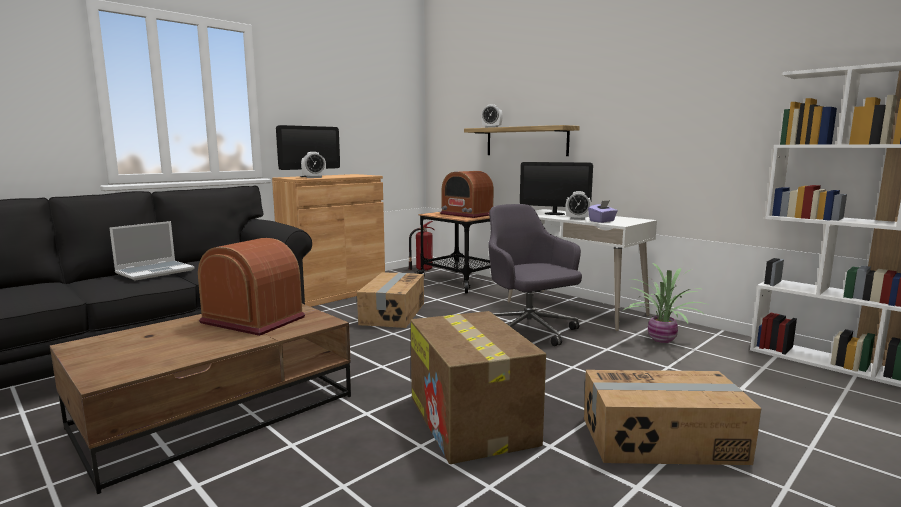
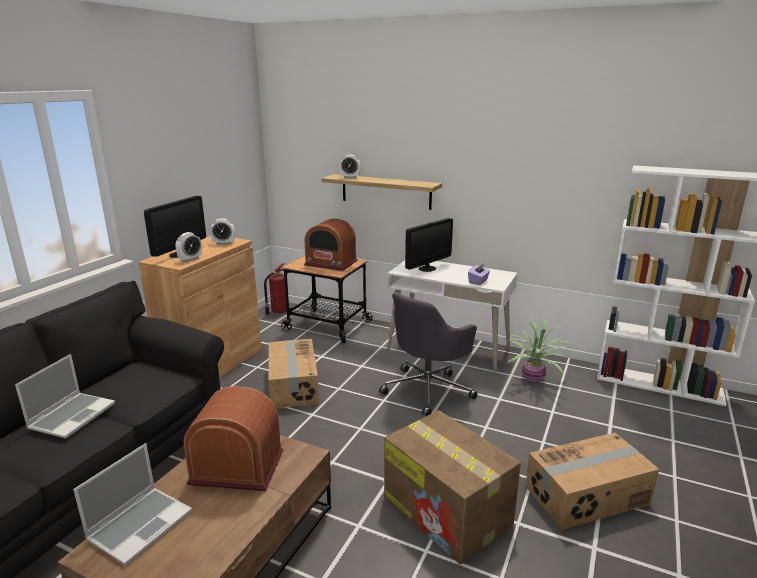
camera: 20 degrees left, 10 degrees up
grey office chair [488,204,582,346] -> grey office chair turned 90 degrees counterclockwise [379,292,478,416]
monitor [520,162,593,215] -> monitor turned 45 degrees counterclockwise [405,218,453,272]
alarm clock [566,191,591,220] -> alarm clock moved to [210,219,235,245]
none -> laptop [73,443,192,566]

